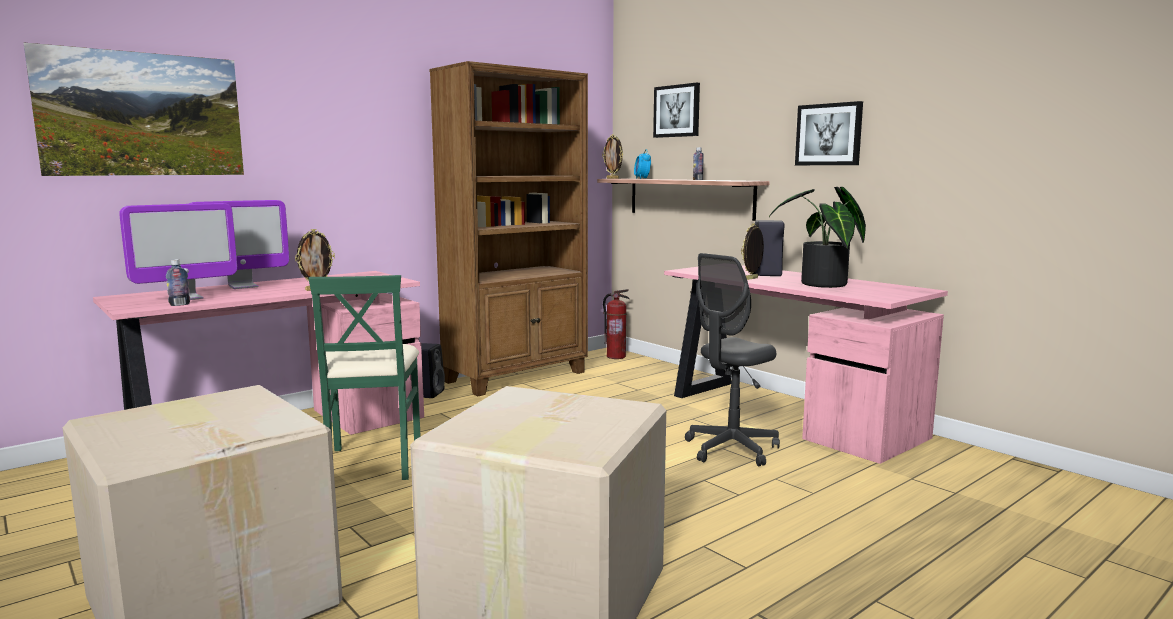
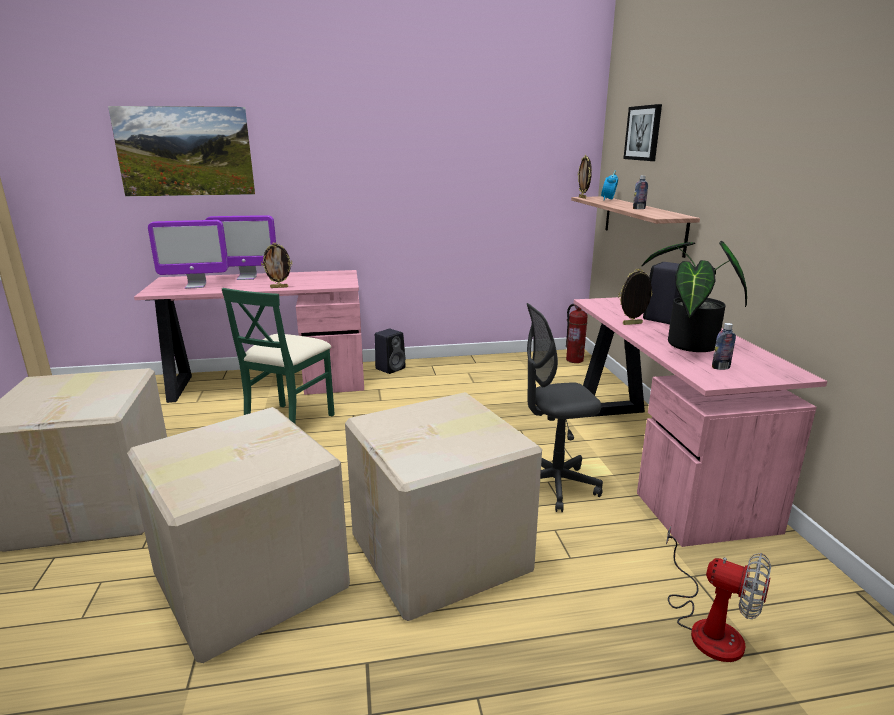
camera: 30 degrees right, 10 degrees up
bottle [166,259,190,306] -> bottle moved to [712,323,736,370]
brown bookcase [429,61,588,397] -> none
picture [795,101,863,165] -> none
none -> cardboard box [345,392,542,621]
none -> fan [666,526,771,662]

